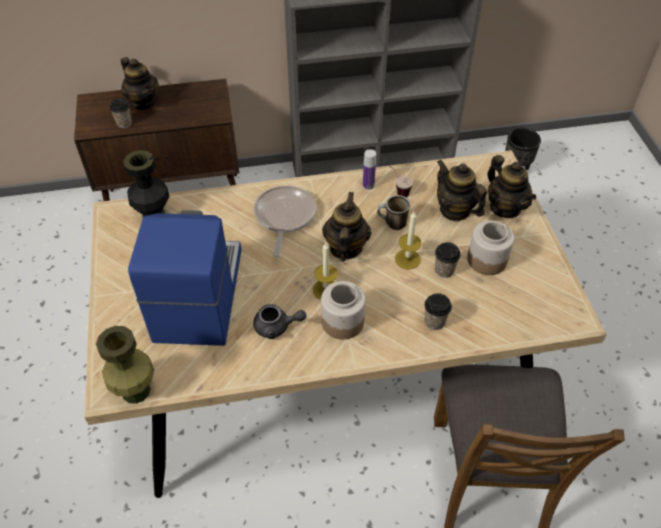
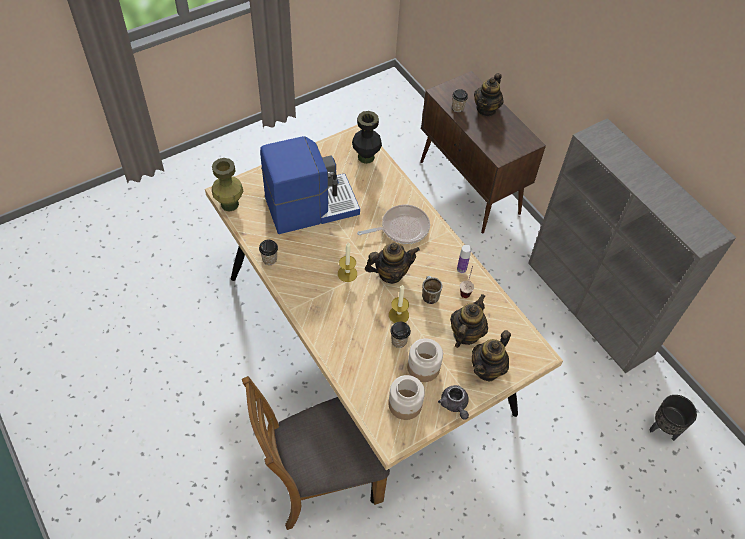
camera: 65 degrees right, 5 degrees up
grey teapot [253,304,307,339] -> grey teapot moved to [438,385,469,420]
jar [321,281,366,340] -> jar moved to [388,375,425,420]
cup [425,293,452,330] -> cup moved to [259,240,278,265]

